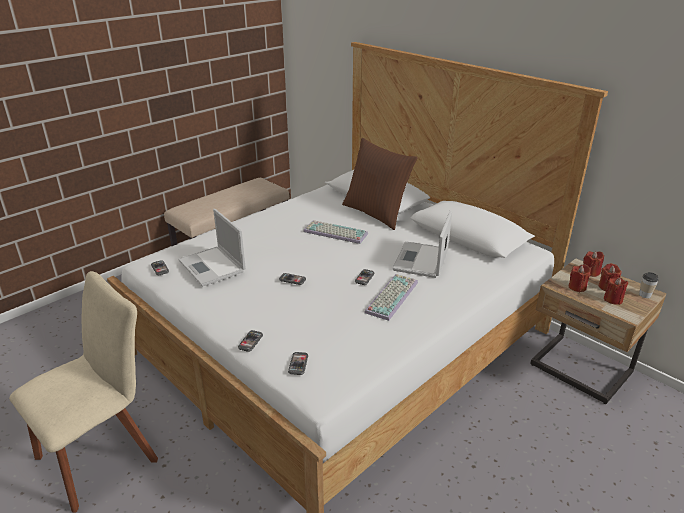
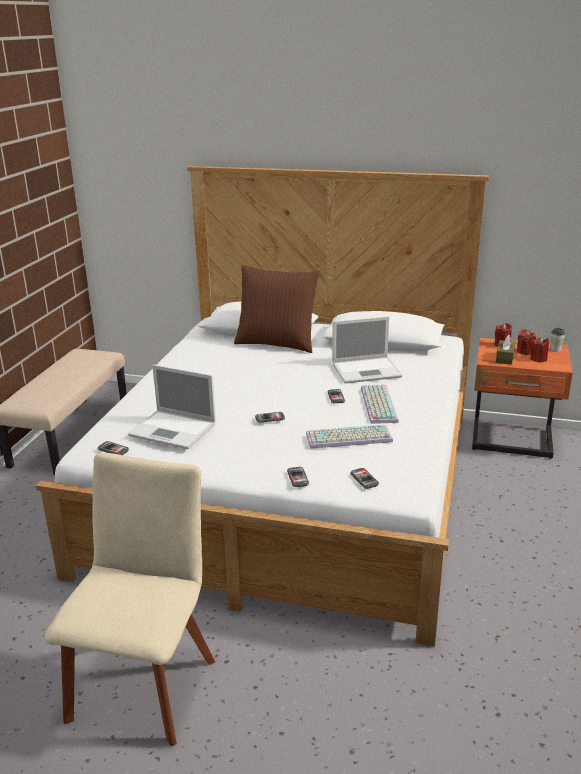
camera: 30 degrees left, 5 degrees down
keyboard [303,220,368,244] -> keyboard moved to [306,424,393,449]
laptop [392,211,452,278] -> laptop turned 90 degrees counterclockwise [332,316,402,384]
beige nightstand [530,258,667,404] -> orange nightstand [472,338,573,459]
red candle [569,264,591,292] -> brown tissue box [496,335,515,365]

